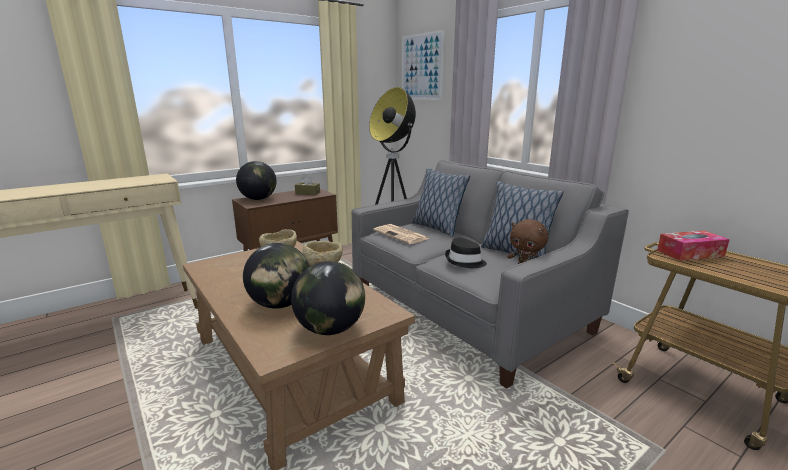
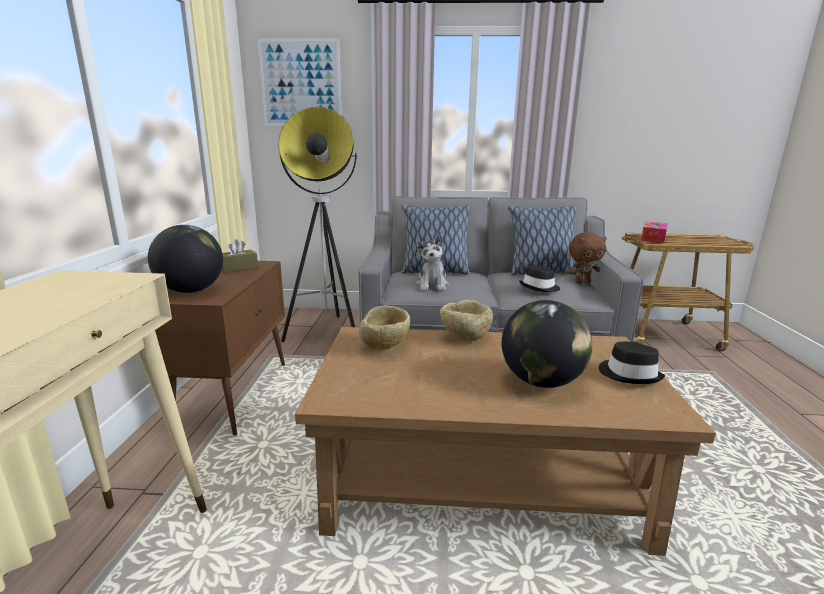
camera: 50 degrees left, 0 degrees up
globe [291,261,365,335] -> black hat [599,342,665,384]
newspaper [374,224,430,244] -> plush toy [416,235,449,291]

